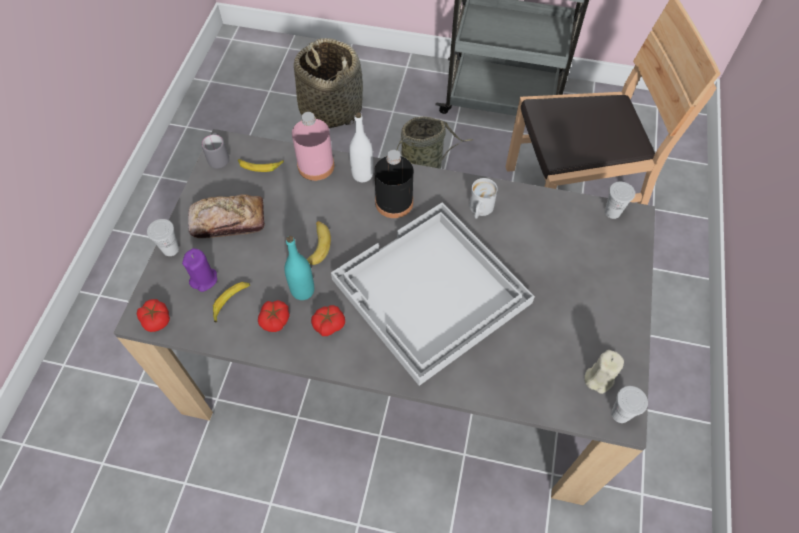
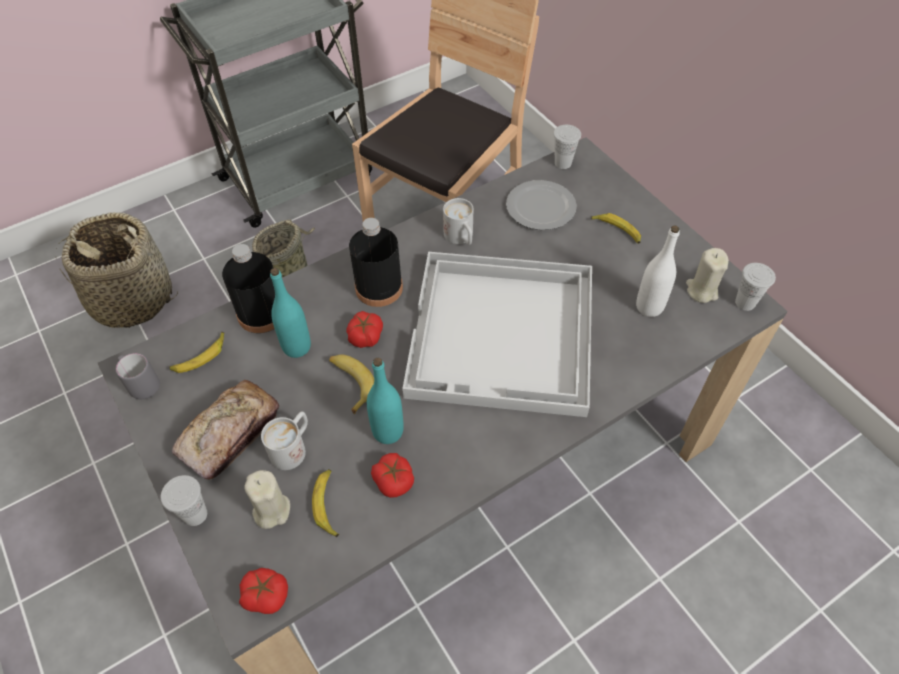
camera: 45 degrees left, 5 degrees down
purple candle [182,248,217,292] -> beige candle [244,470,290,529]
pink bottle [292,112,335,181] -> black bottle [222,244,275,333]
tomato [311,305,345,336] -> tomato moved to [346,311,383,348]
white bottle [349,112,373,182] -> white bottle moved to [636,226,680,317]
none -> white mug [261,411,308,470]
none -> turquoise bottle [270,268,311,358]
none -> plate [506,180,577,230]
none -> banana [591,213,641,244]

